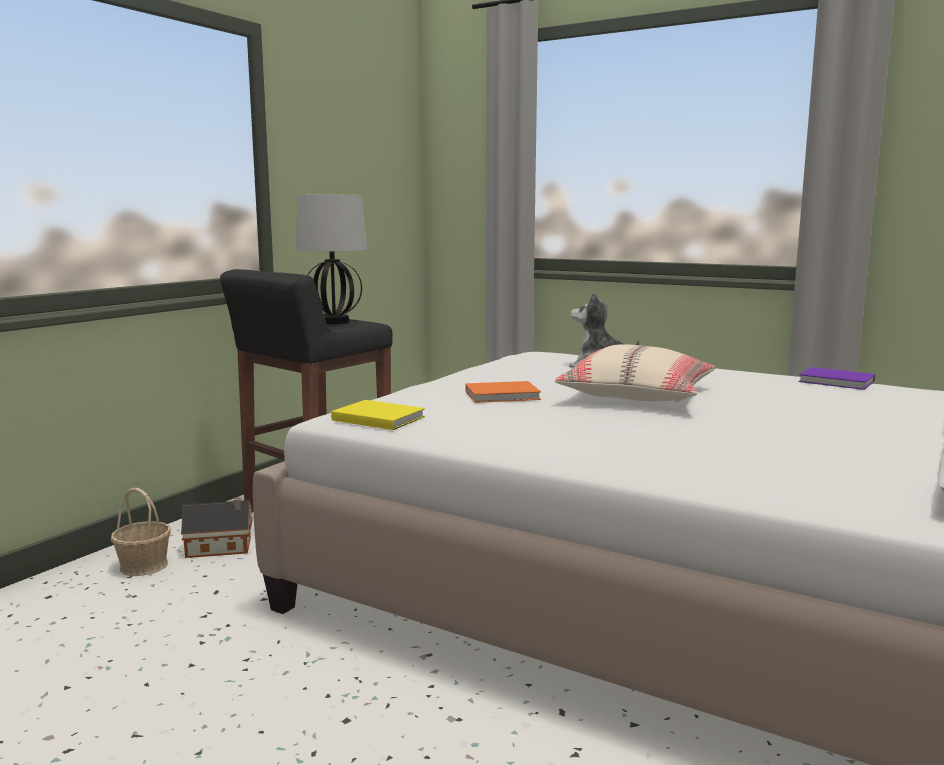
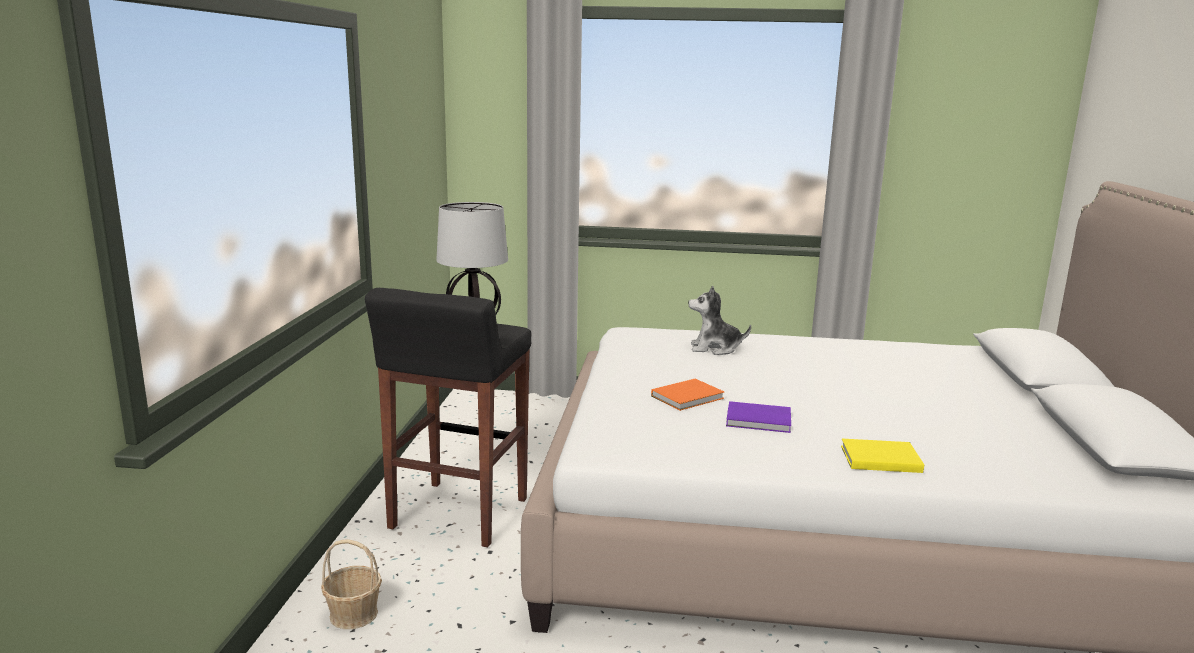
camera: 25 degrees left, 5 degrees up
toy house [181,497,253,558] -> none
yellow book [331,400,425,430] -> yellow book moved to [841,439,924,473]
beige pillow [555,344,715,402] -> none
purple book [798,367,875,390] -> purple book moved to [726,401,791,433]

